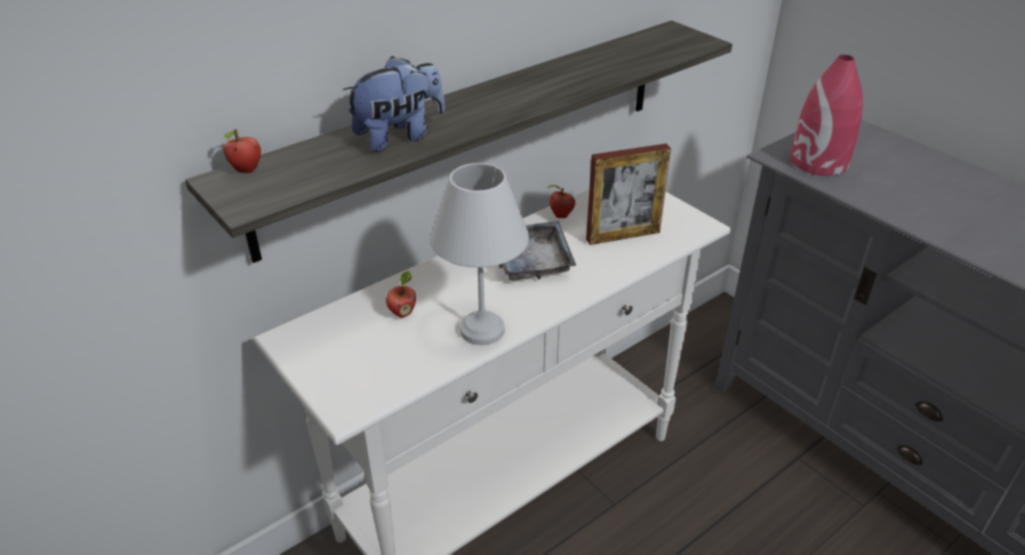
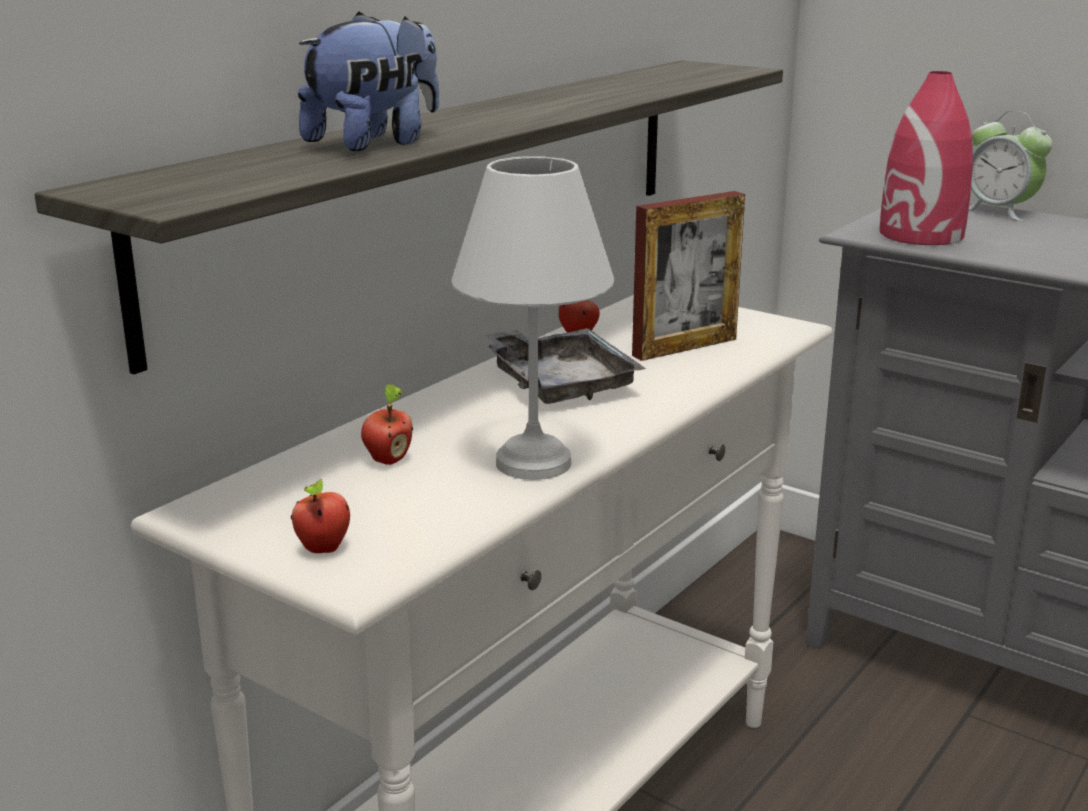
camera: 15 degrees left, 15 degrees down
apple [223,129,261,173] -> apple moved to [291,479,350,553]
none -> alarm clock [968,111,1052,221]

